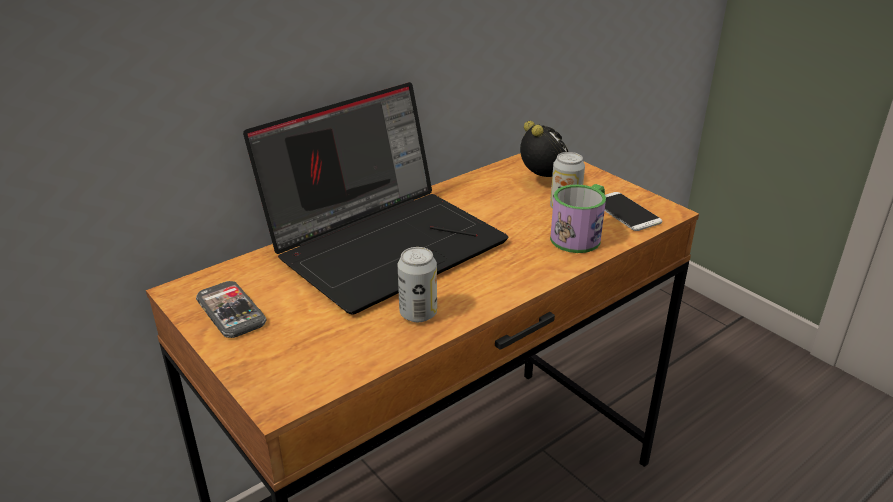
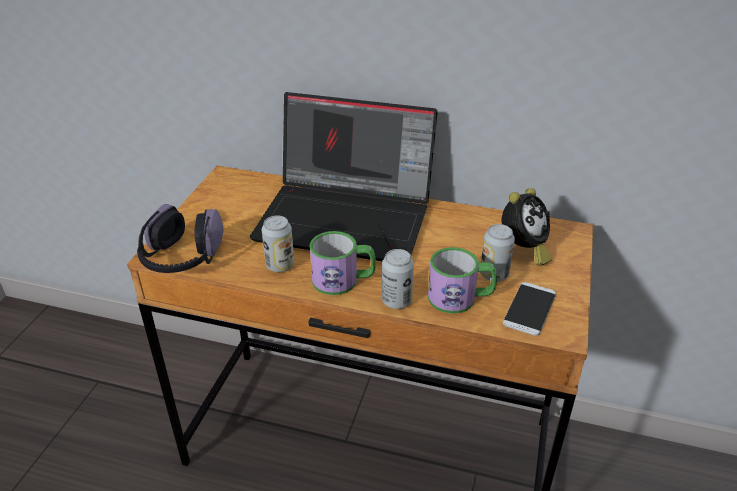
camera: 55 degrees right, 5 degrees up
phone [196,281,267,338] -> none
none -> headphones [137,204,224,273]
none -> mug [310,231,376,295]
none -> can [382,249,414,309]

